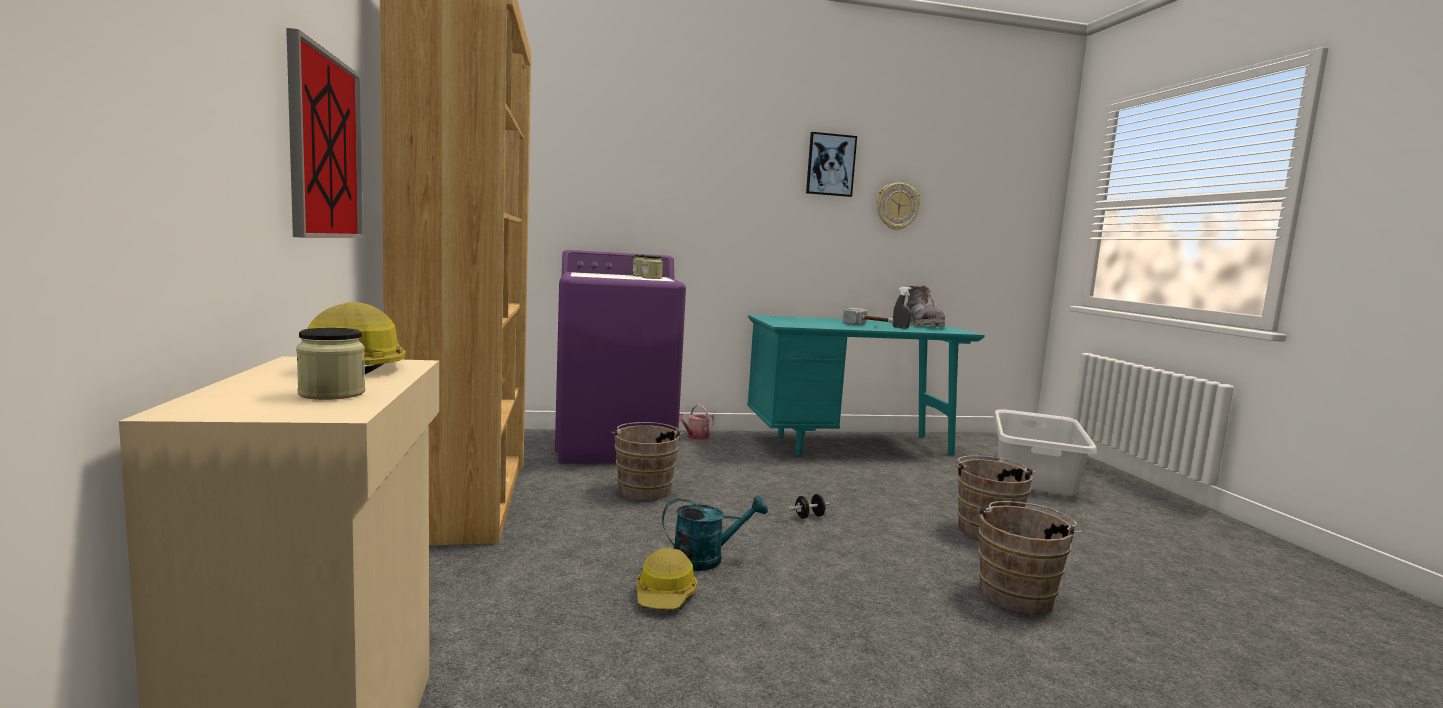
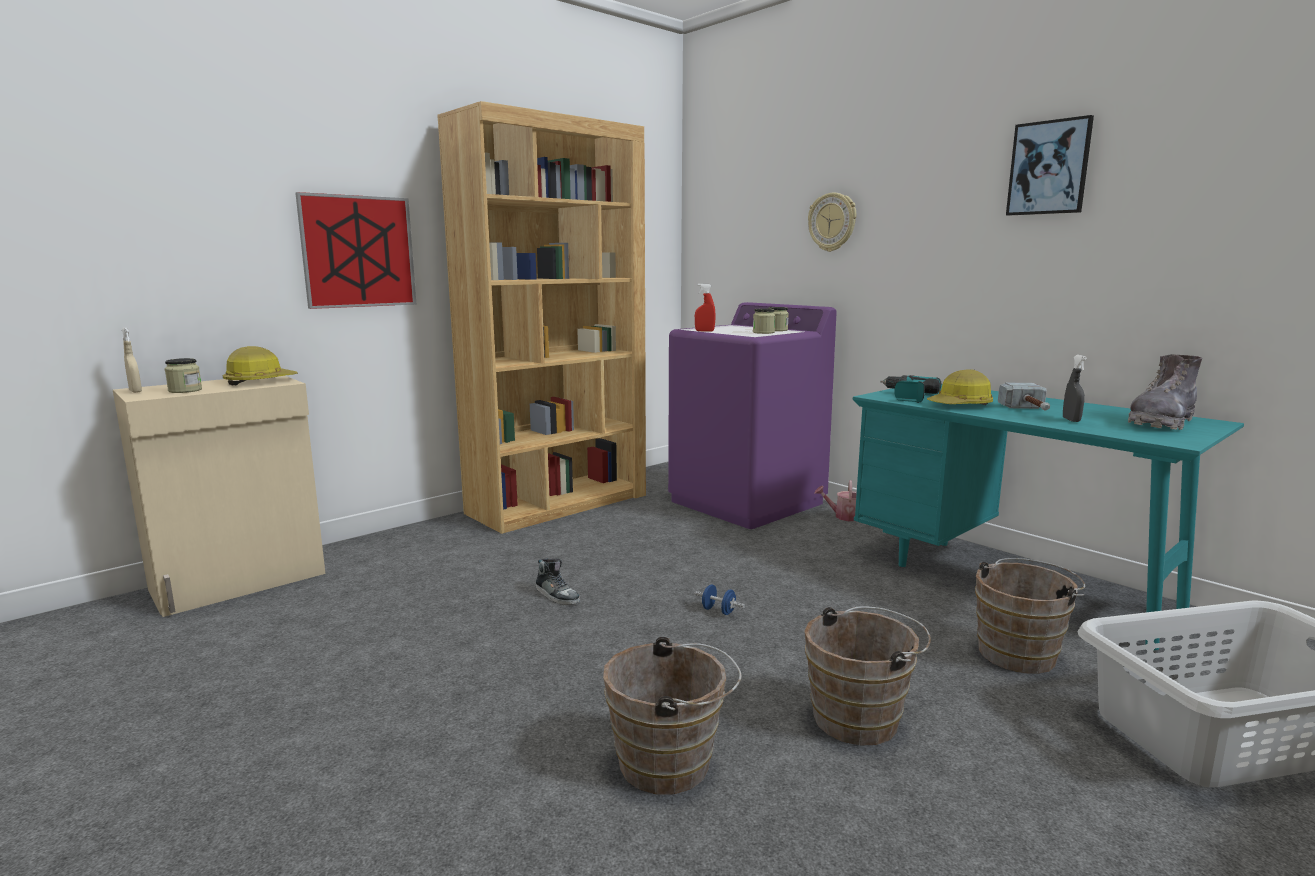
camera: 60 degrees right, 5 degrees up
brown bucket [611,422,684,501] -> brown bucket moved to [975,558,1085,674]
hard hat [636,547,698,609] -> hard hat moved to [927,369,993,405]
turquoise watering can [662,495,768,571] -> shoe [536,558,580,605]
black dumbbell [789,494,831,519] -> blue dumbbell [695,585,745,615]
wall clock [876,183,920,230] -> wall clock moved to [808,192,856,252]
none -> beige spray bottle [122,327,142,393]
none -> red spray bottle [695,284,716,331]
none -> power drill [880,375,941,403]

